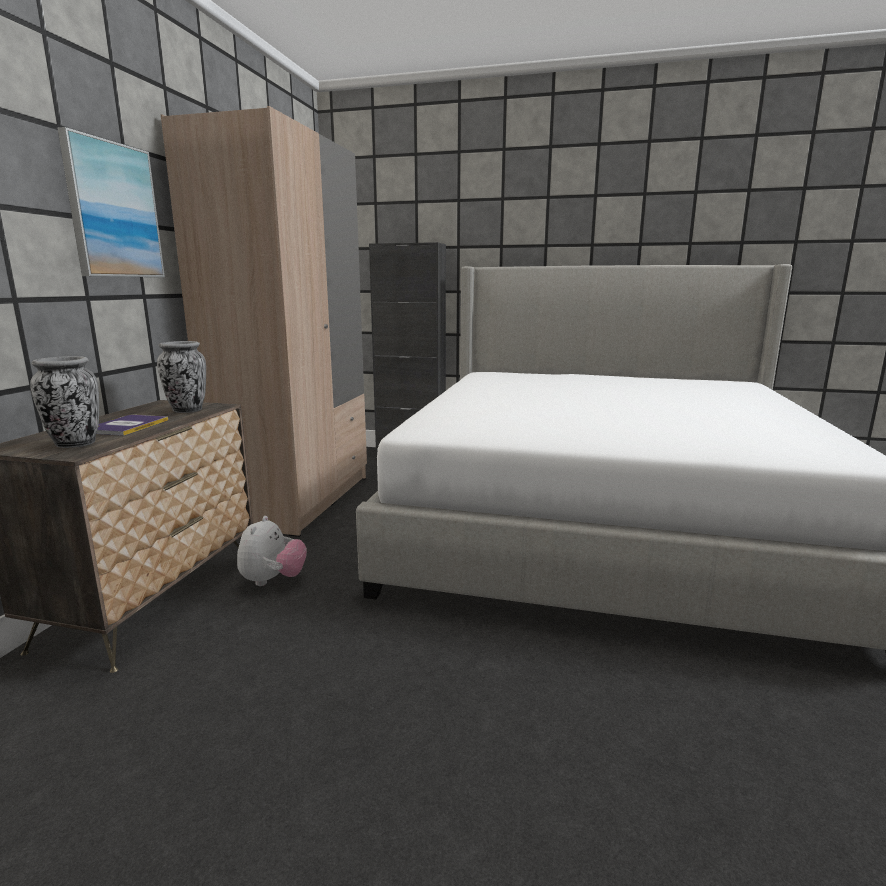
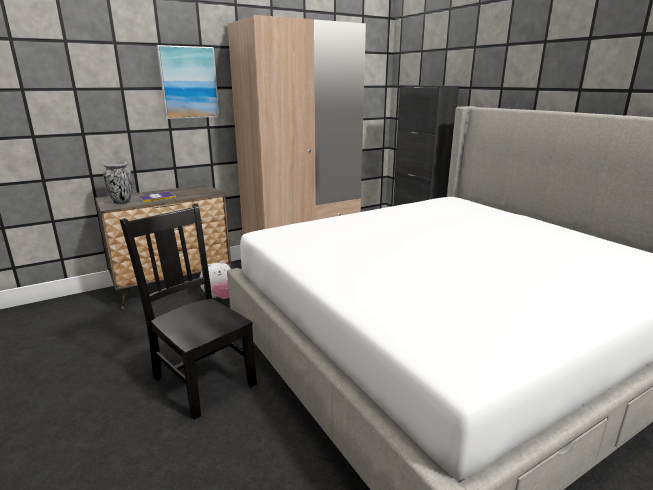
camera: 45 degrees right, 5 degrees up
vase [157,341,206,413] -> none
none -> black chair [120,203,257,420]

